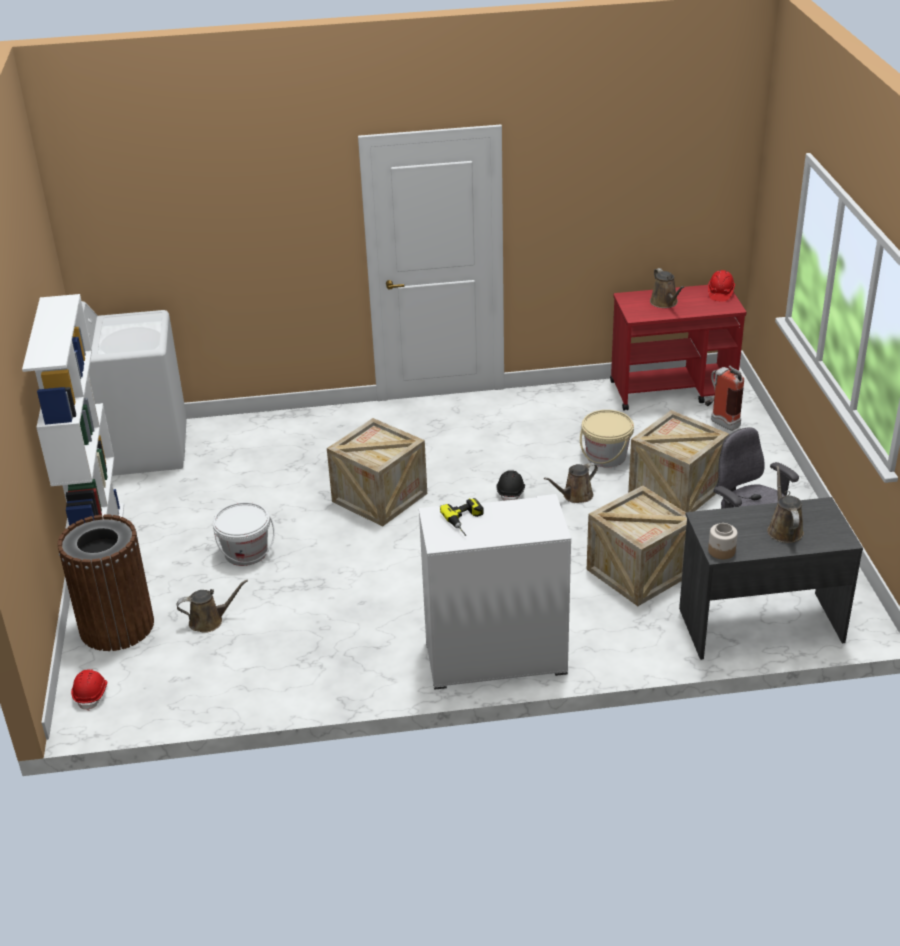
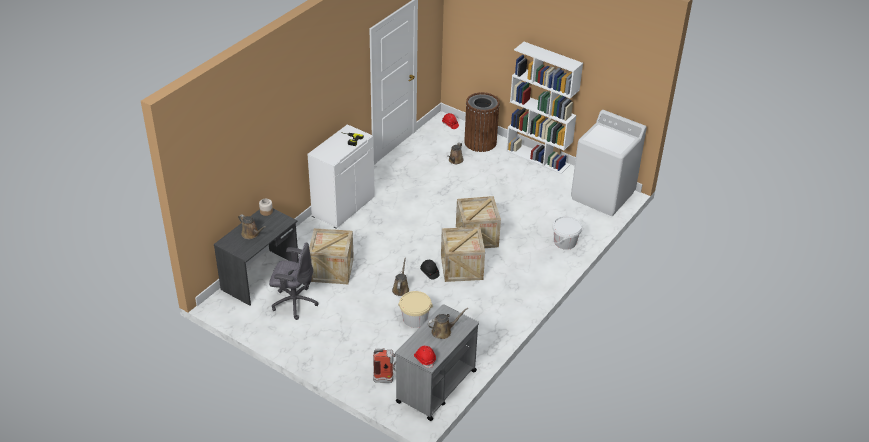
camera: 130 degrees right, 5 degrees up
white bucket [213,502,275,566] -> white bucket moved to [552,216,582,250]
red cart [610,285,746,411] -> grey cart [395,304,479,421]
crate [628,410,729,512] -> crate moved to [441,227,485,282]
brown watering can [650,268,685,308] -> brown watering can turned 135 degrees clockwise [428,308,469,339]

